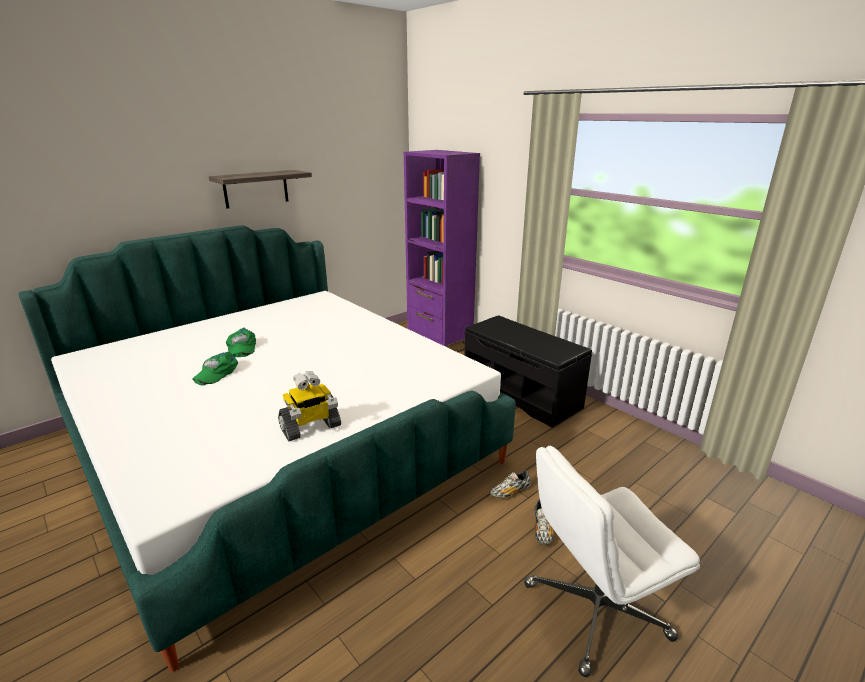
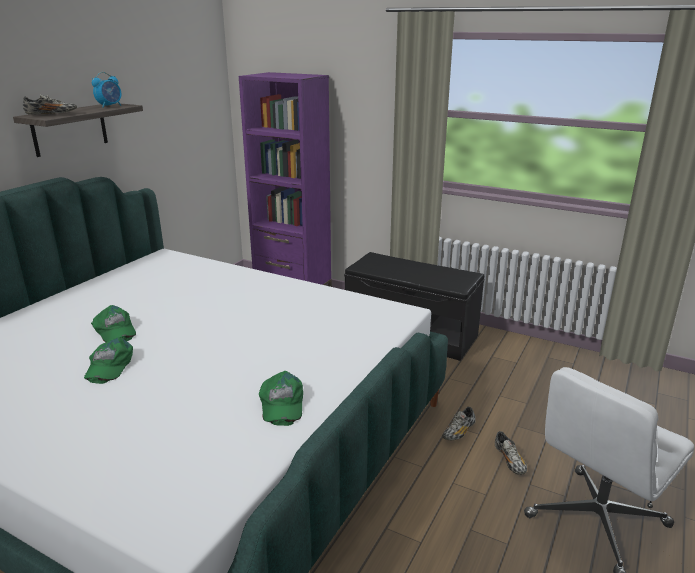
camera: 20 degrees left, 0 degrees up
toy robot [278,371,341,441] -> green cap [259,371,303,426]
none -> shoe [23,94,77,115]
none -> alarm clock [92,72,121,108]

